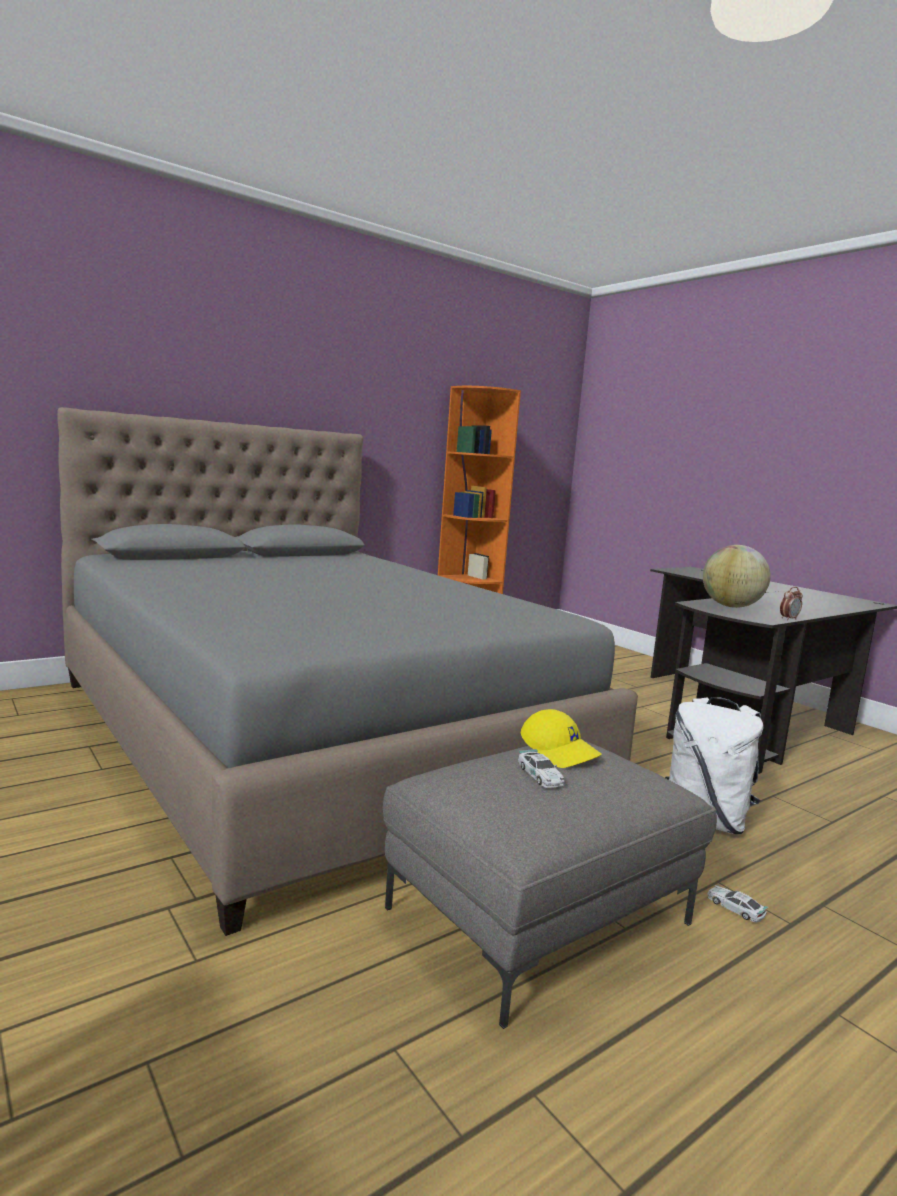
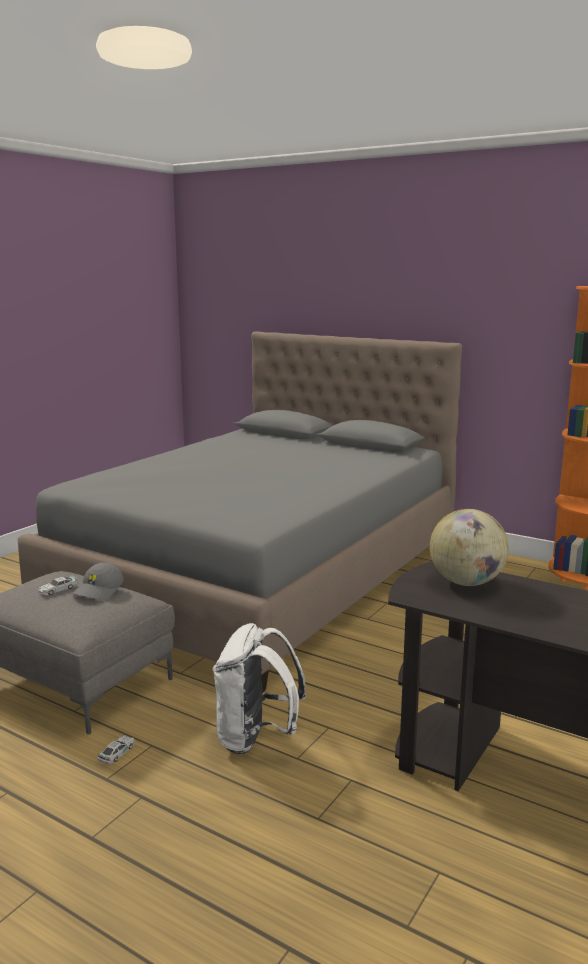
camera: 70 degrees right, 5 degrees up
yellow cap [521,709,601,768] -> grey cap [72,563,124,600]
alarm clock [780,587,803,620] -> none

